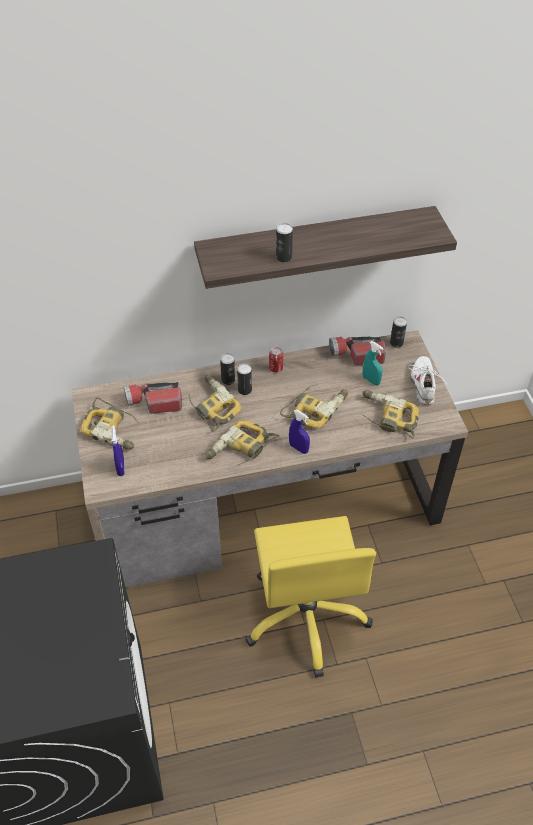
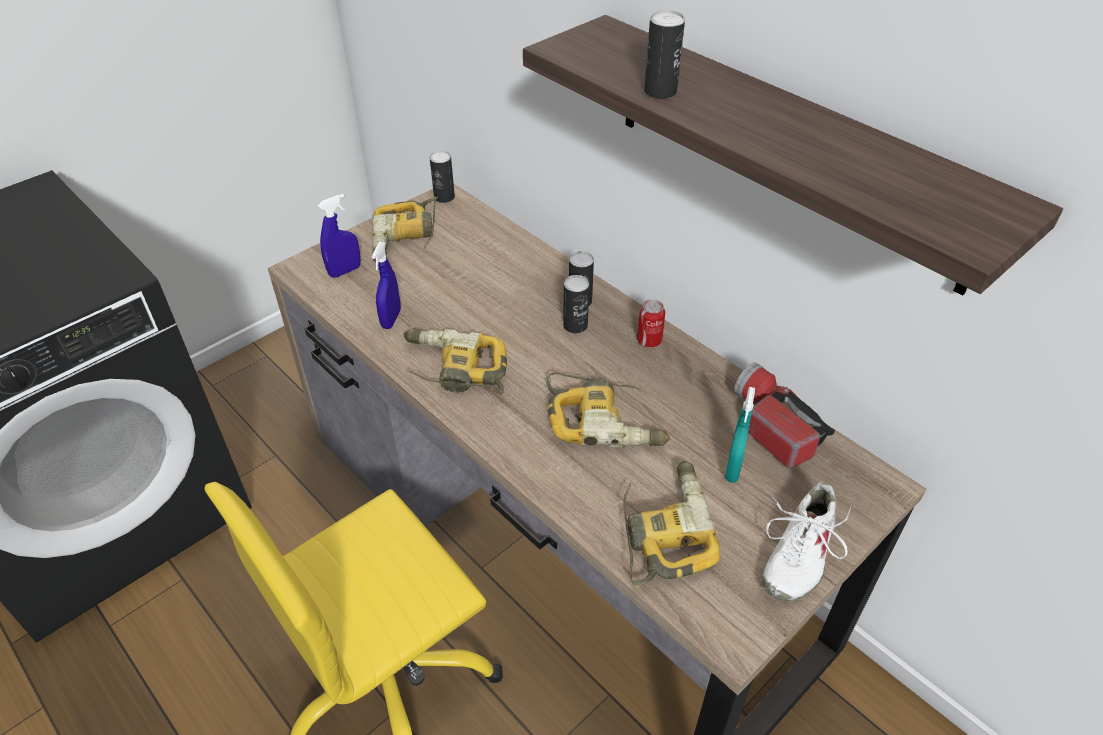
camera: 60 degrees right, 5 degrees down
flashlight [124,382,182,414] -> none
power drill [188,375,242,432] -> none
blue spray bottle [289,409,310,454] -> blue spray bottle moved to [372,241,401,329]
can [390,317,407,348] -> can moved to [430,151,455,203]
white shoe [408,356,445,405] -> white shoe turned 150 degrees clockwise [762,482,853,601]

